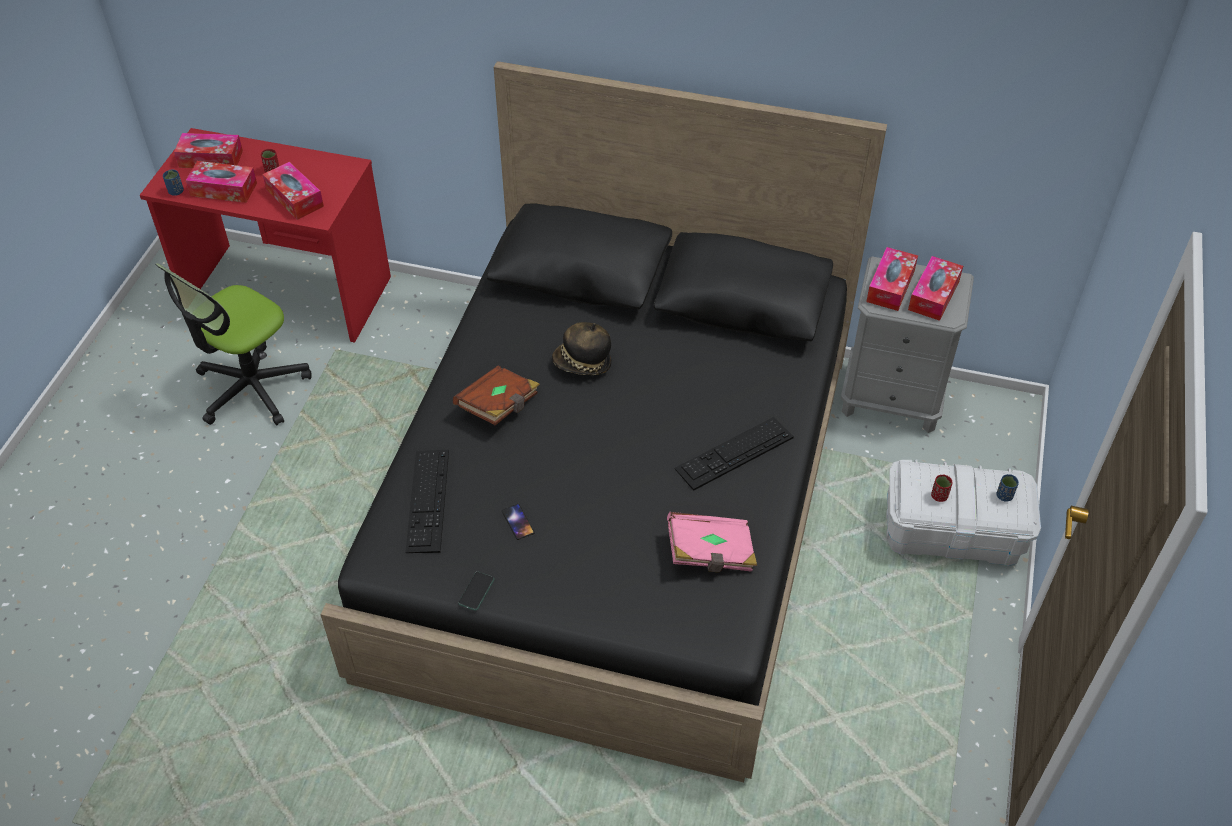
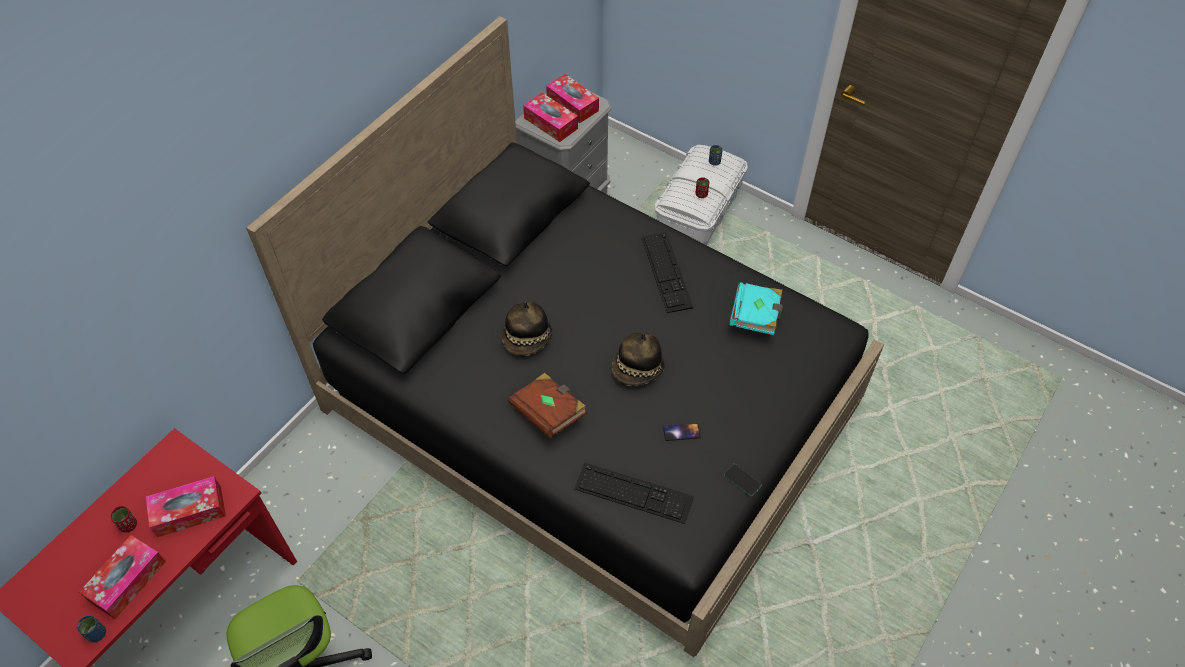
camera: 70 degrees left, 5 degrees up
tissue box [174,133,243,168] -> none
pink book [667,512,757,572] -> turquoise book [730,282,783,335]
none -> hat [612,332,665,386]

